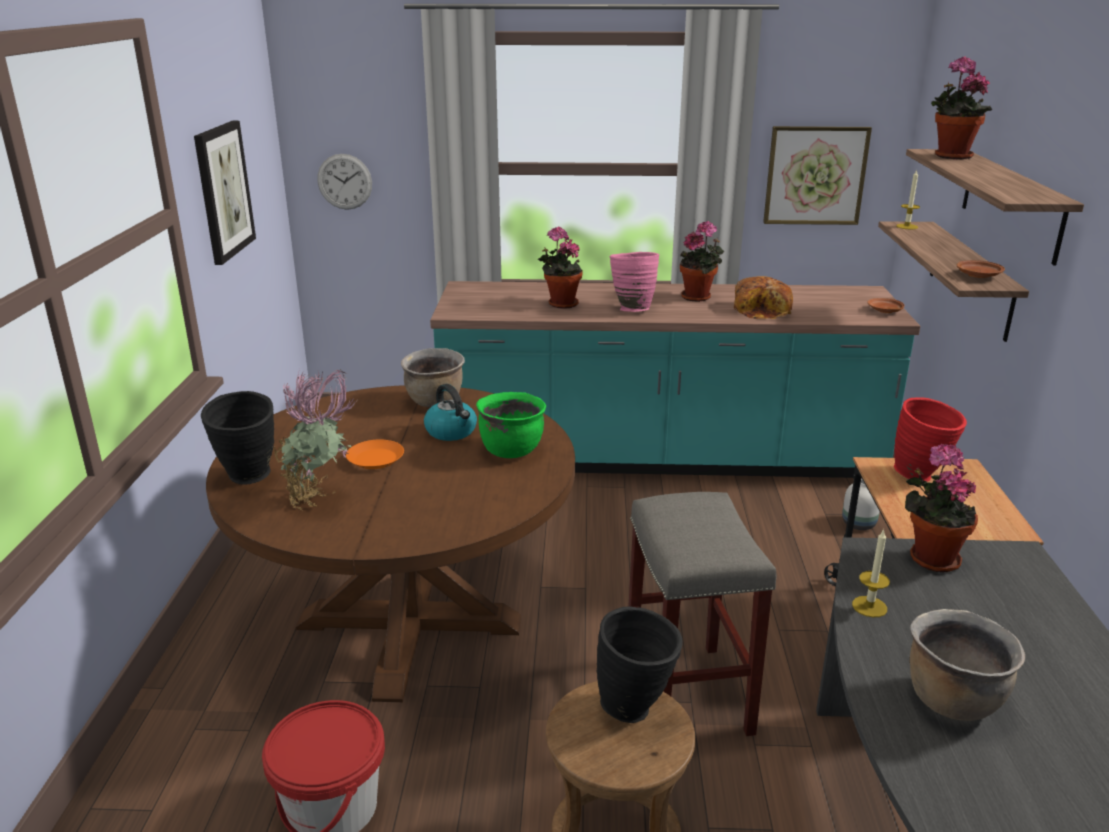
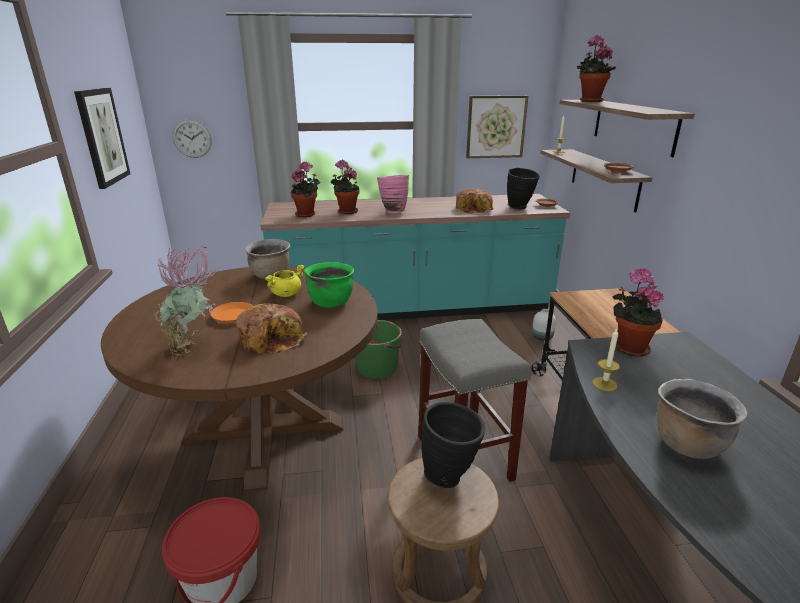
camera: 10 degrees left, 0 degrees up
black vase [201,391,274,485] -> black vase moved to [507,168,540,210]
kettle [424,384,477,441] -> yellow cooking pot [265,265,305,297]
potted plant [680,221,724,302] -> potted plant moved to [291,161,320,217]
red vase [894,397,967,482] -> none
none -> bread [236,303,308,355]
none -> green bucket [355,320,403,379]

